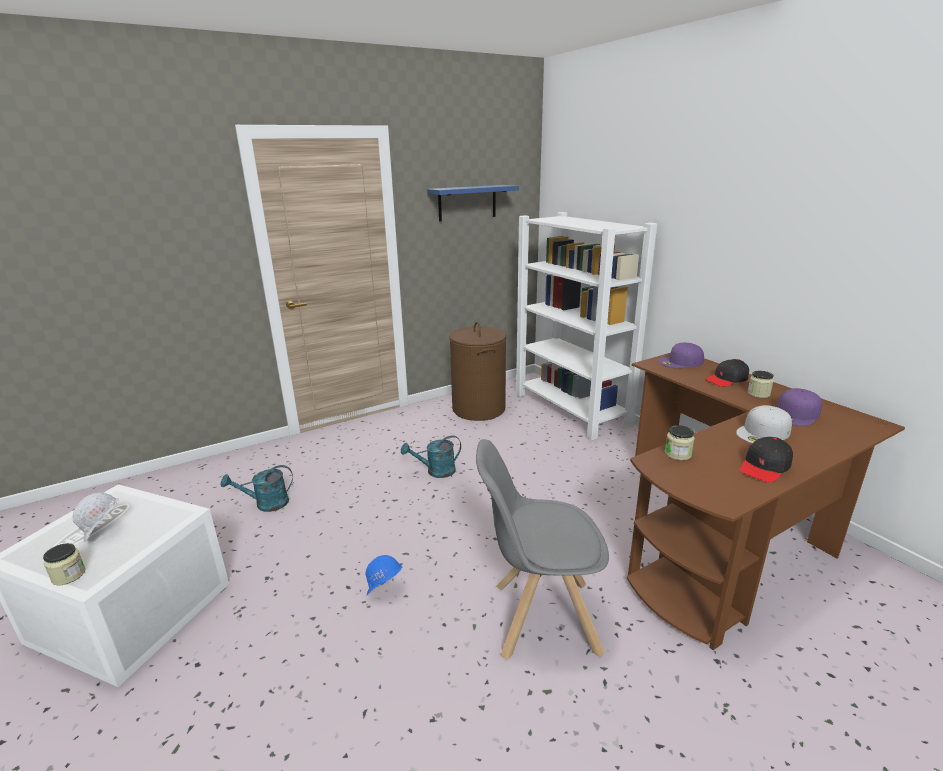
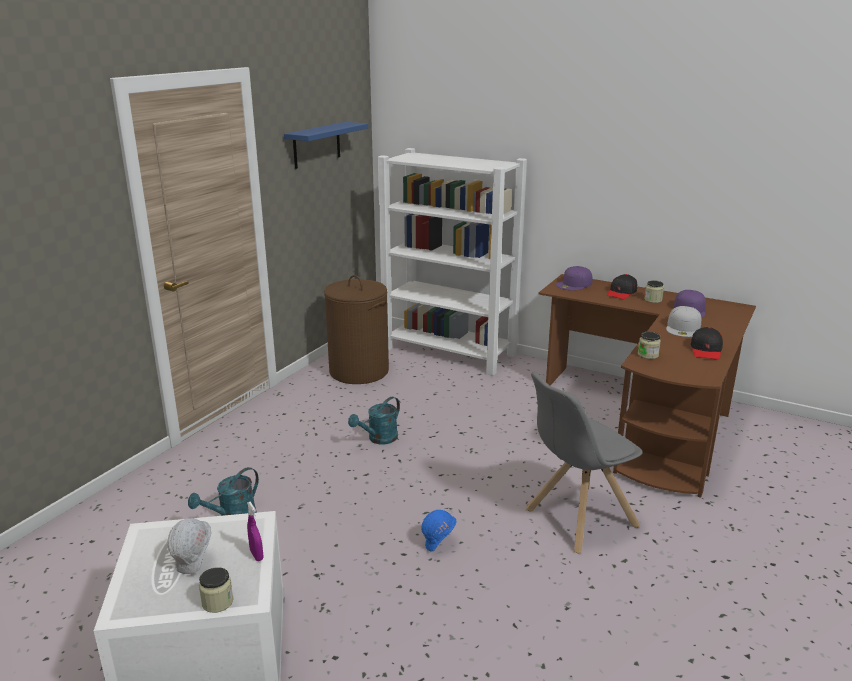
camera: 30 degrees left, 0 degrees up
none -> purple spray bottle [247,502,263,561]

